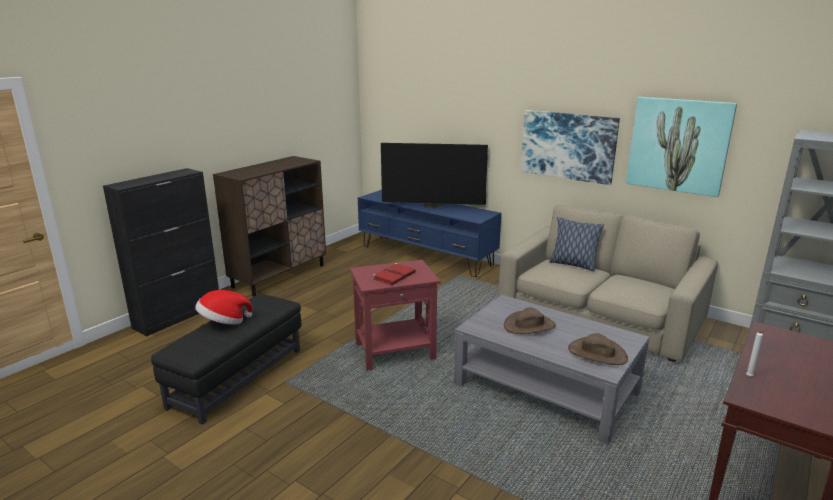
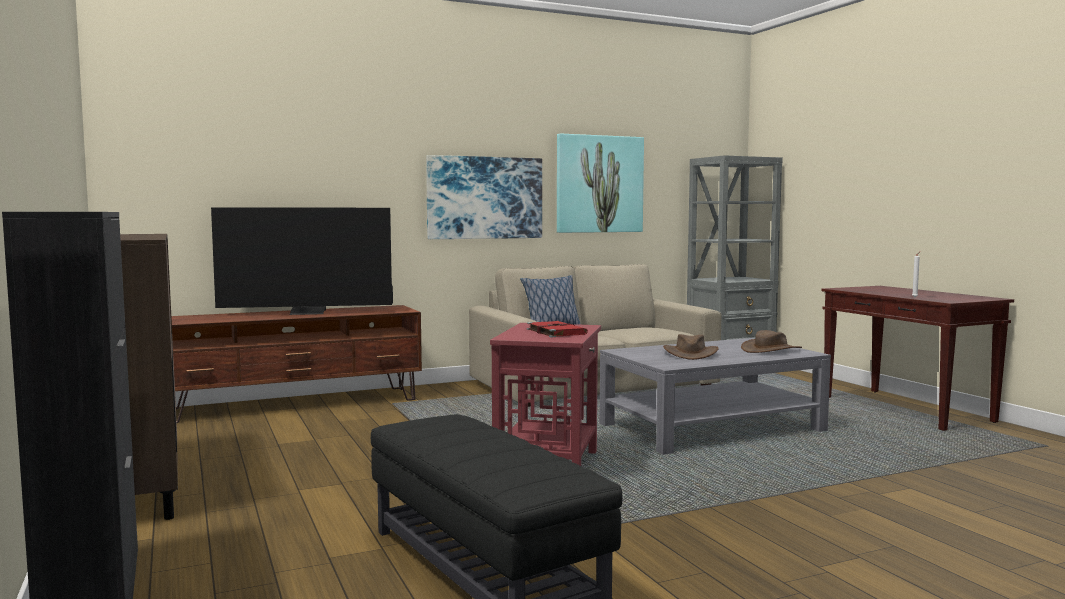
camera: 60 degrees left, 15 degrees down
hat [195,290,252,325] -> none
blue tv stand [358,190,501,277] -> brown tv stand [171,305,422,423]
television [381,143,488,208] -> television turned 45 degrees clockwise [211,207,393,315]

